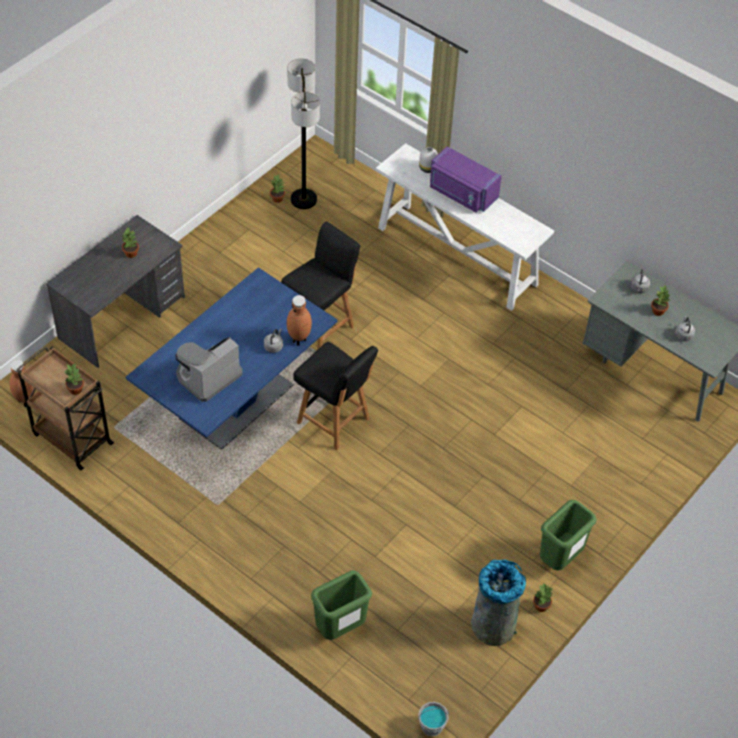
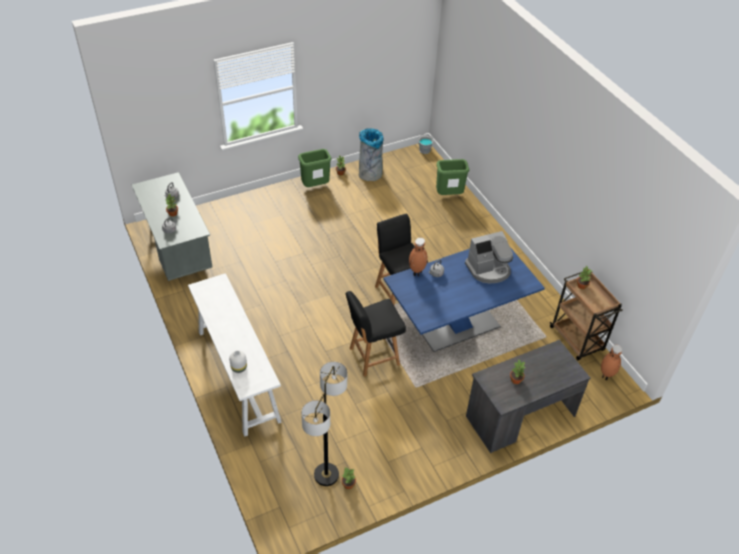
camera: 155 degrees left, 5 degrees down
purple microwave [430,146,502,213] -> none

